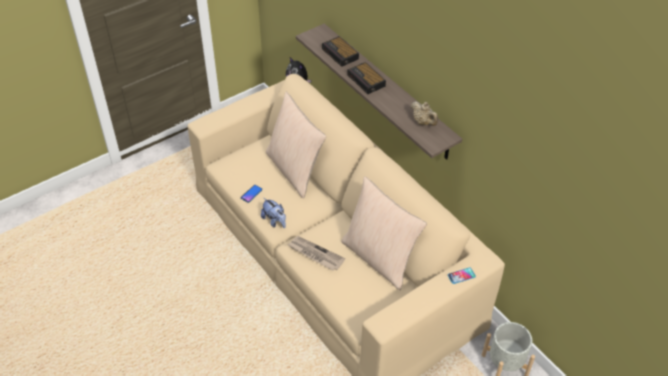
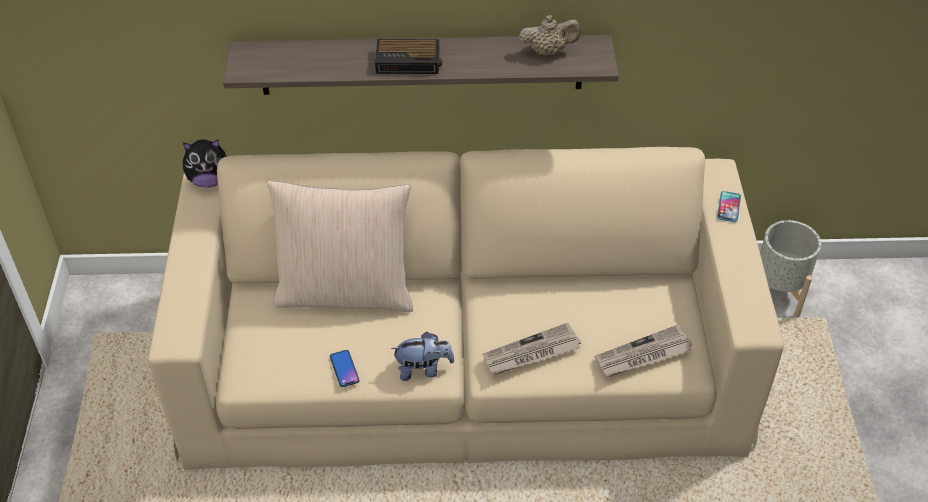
camera: 55 degrees left, 0 degrees up
alarm clock [322,36,359,67] -> none
beige pillow [341,176,427,290] -> none
none -> newspaper [595,325,692,377]

